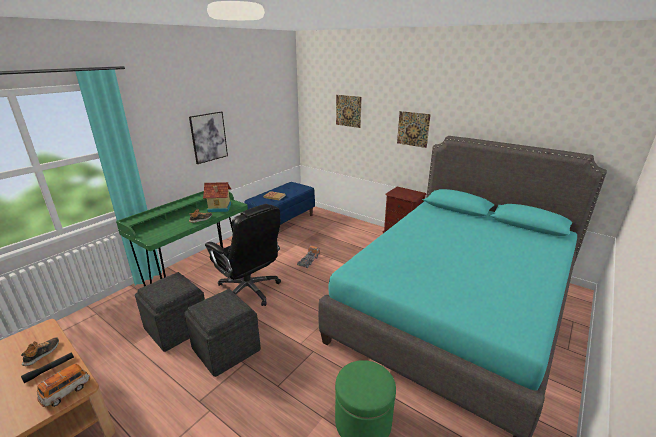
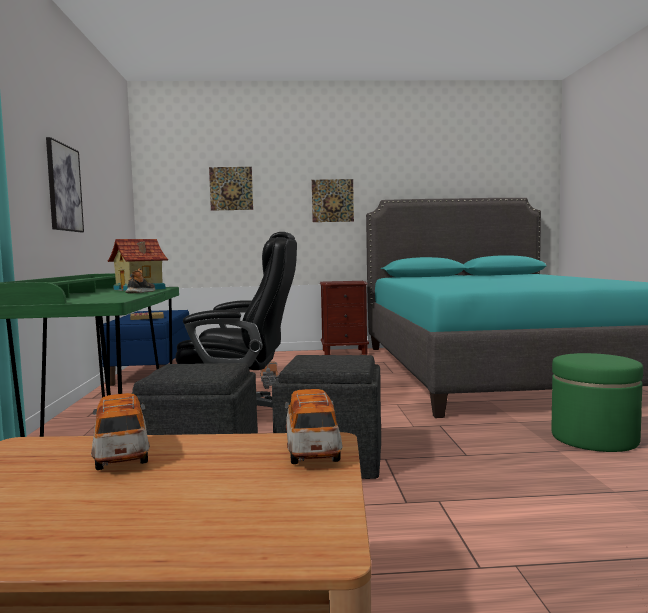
camera: 40 degrees left, 20 degrees down
shoe [21,337,59,366] -> toy car [91,393,150,470]
black flashlight [21,352,74,383] -> none

